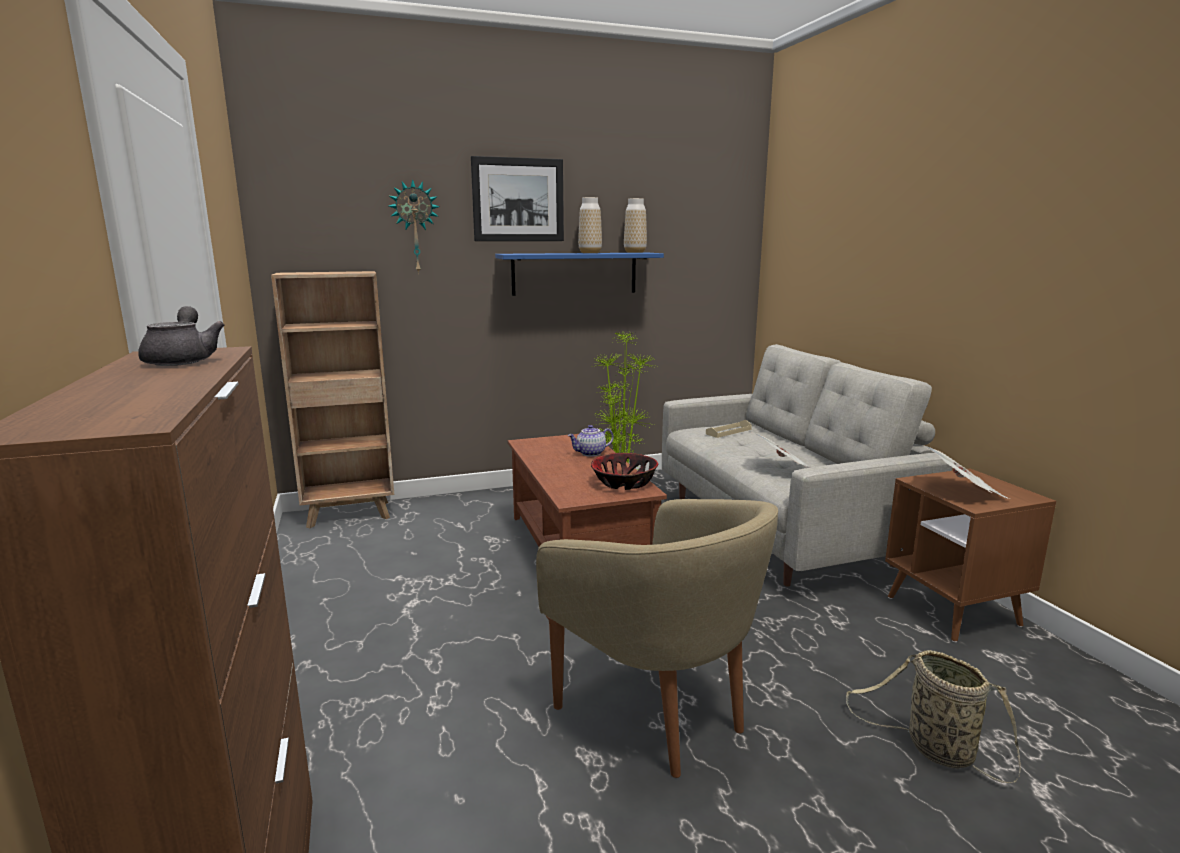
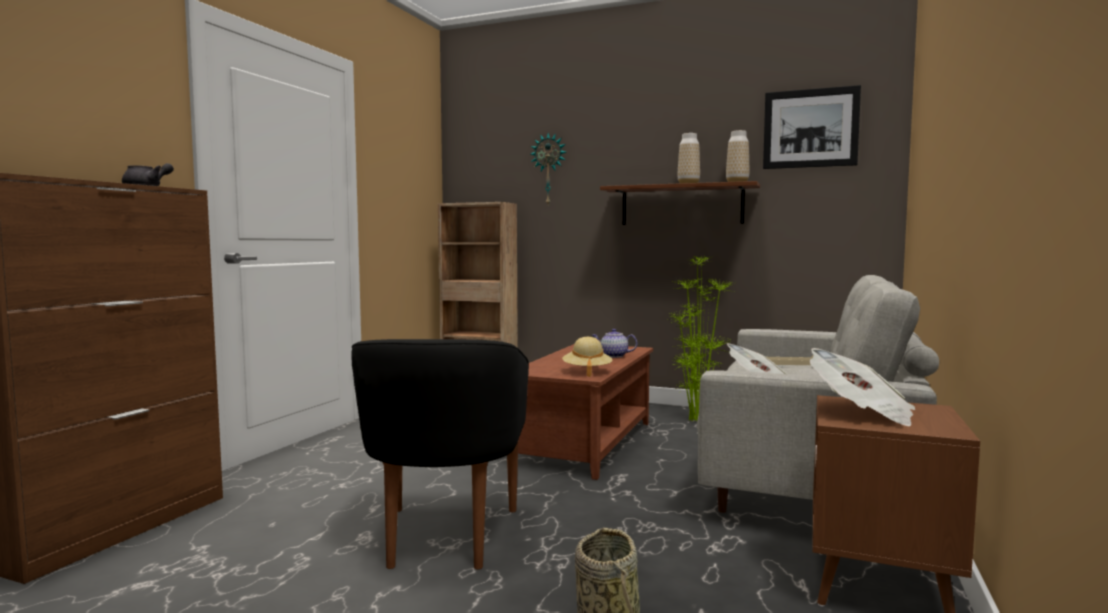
camera: 40 degrees right, 10 degrees down
picture [471,156,564,241] -> picture moved to [763,85,861,169]
blue shelf [495,253,664,296] -> brown shelf [600,181,760,225]
beige armchair [536,499,778,778] -> black armchair [351,339,529,569]
bowl [591,453,659,490] -> beige hat [562,337,613,377]

